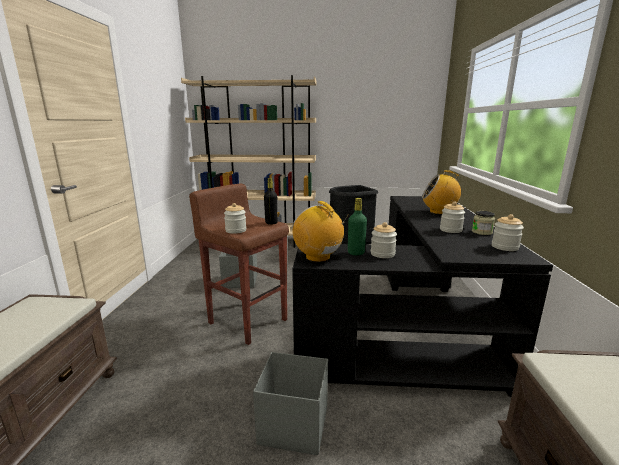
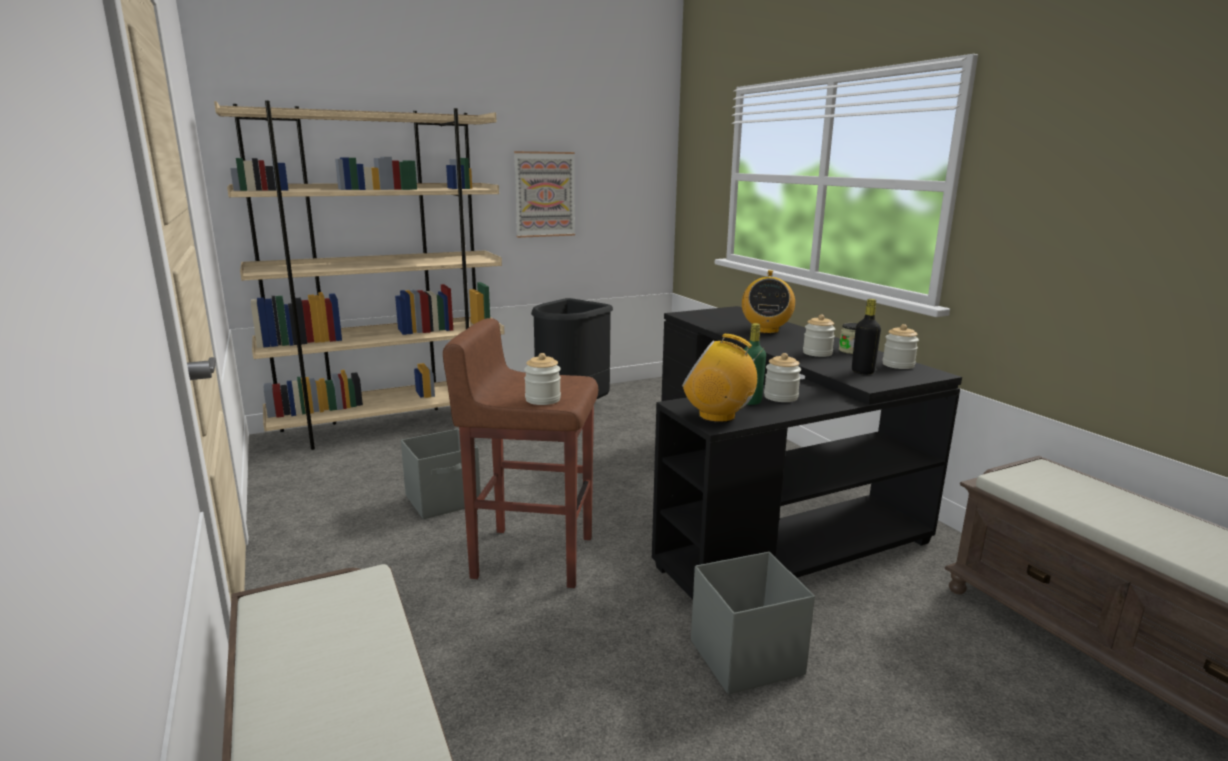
camera: 30 degrees left, 0 degrees up
black bottle [264,178,278,225] -> black bottle moved to [852,299,881,374]
radio [422,170,461,214] -> radio turned 60 degrees counterclockwise [742,270,795,334]
none -> picture [514,151,575,238]

